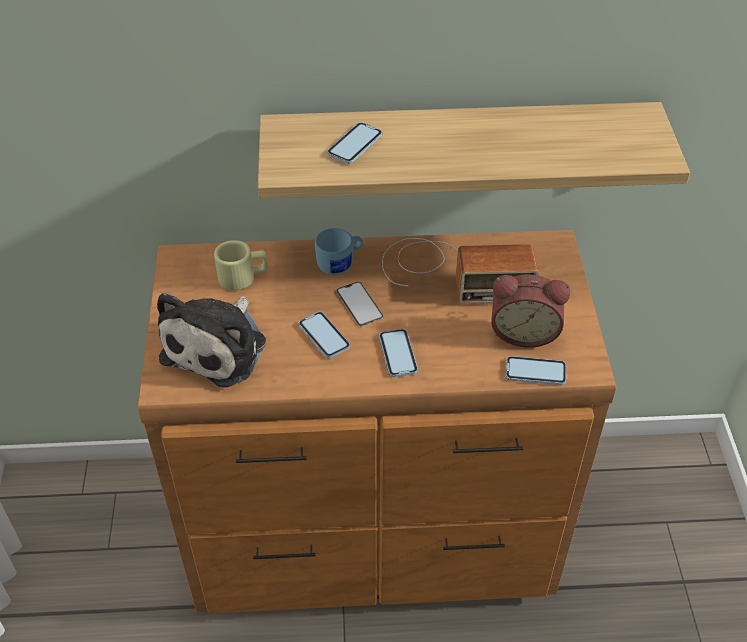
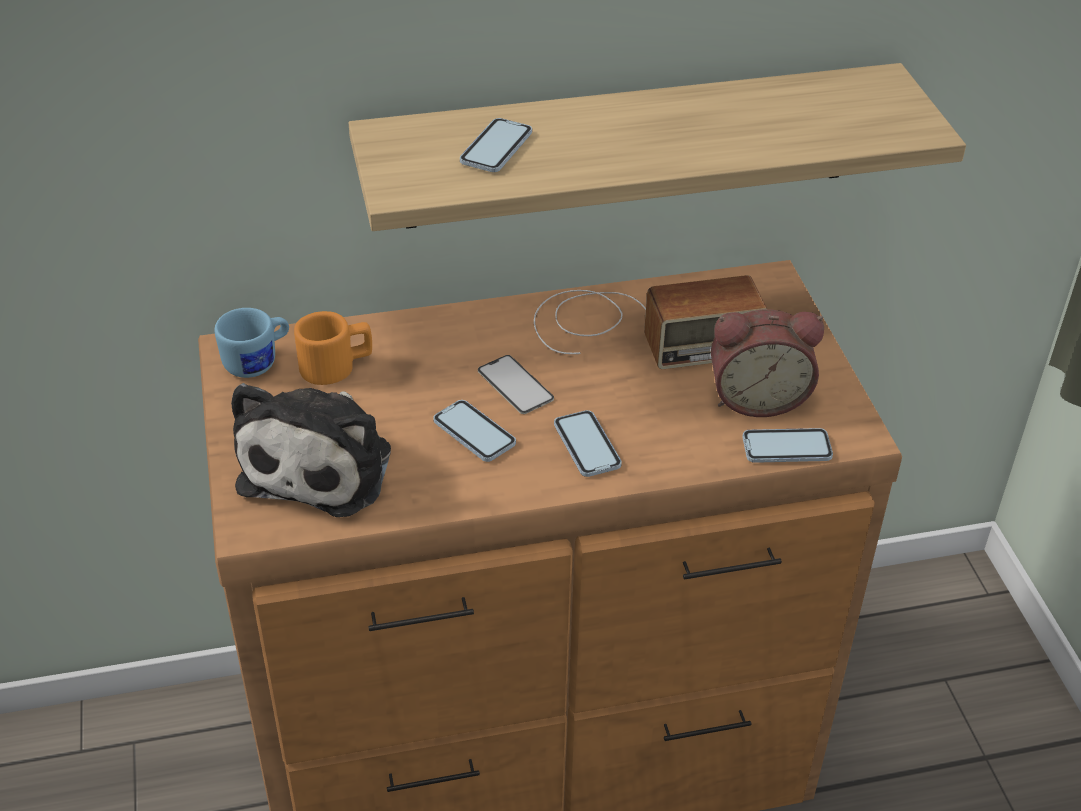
camera: 10 degrees left, 5 degrees down
beige mug [214,240,268,290] -> orange mug [294,311,372,385]
blue mug [315,228,363,275] -> blue mug moved to [215,308,289,378]

